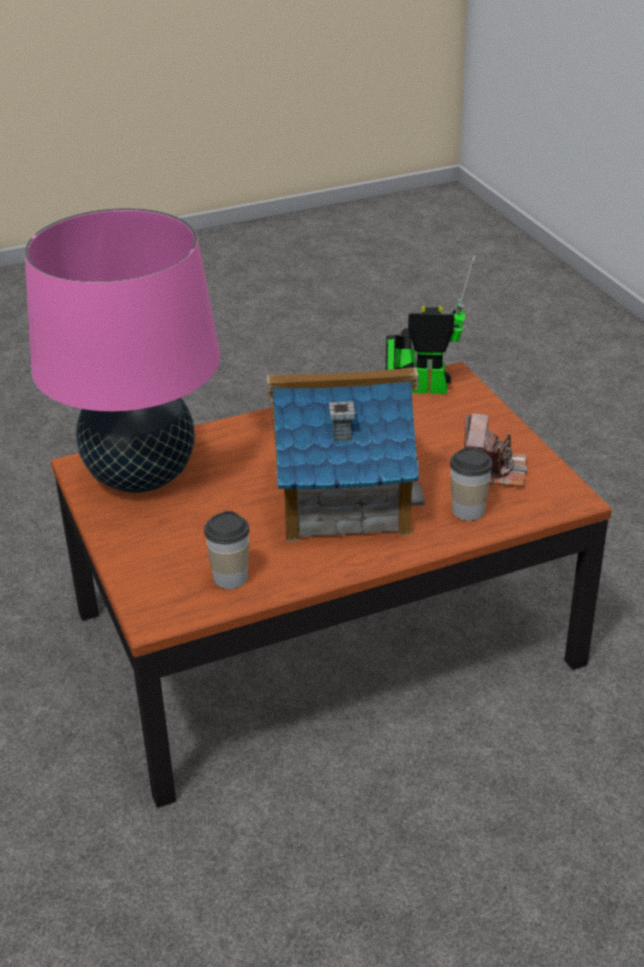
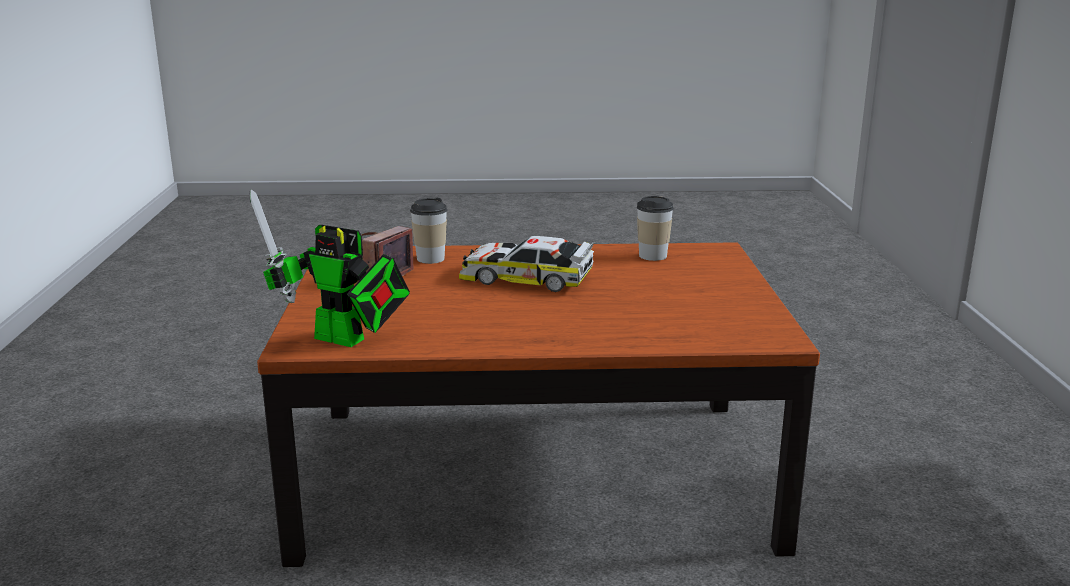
camera: 160 degrees left, 15 degrees down
pink table lamp [25,208,220,493] -> none
toy house [267,367,425,542] -> toy car [459,236,596,292]

